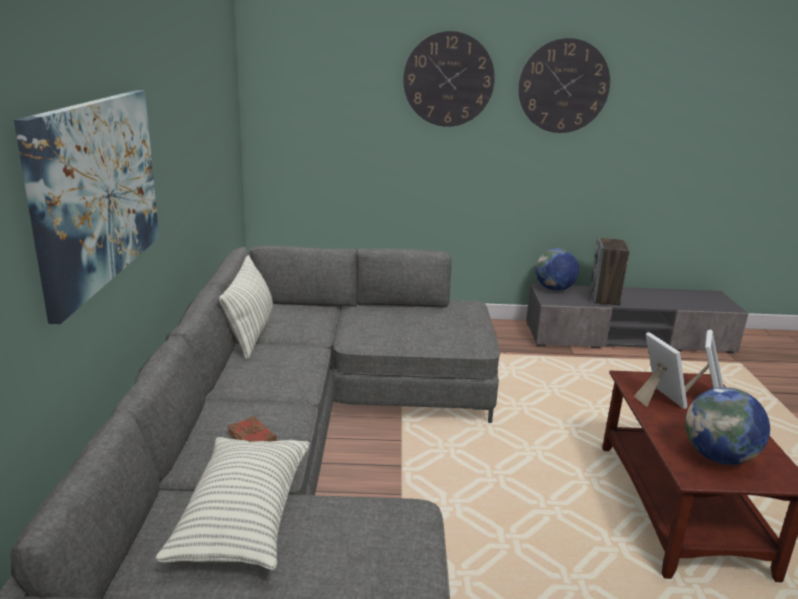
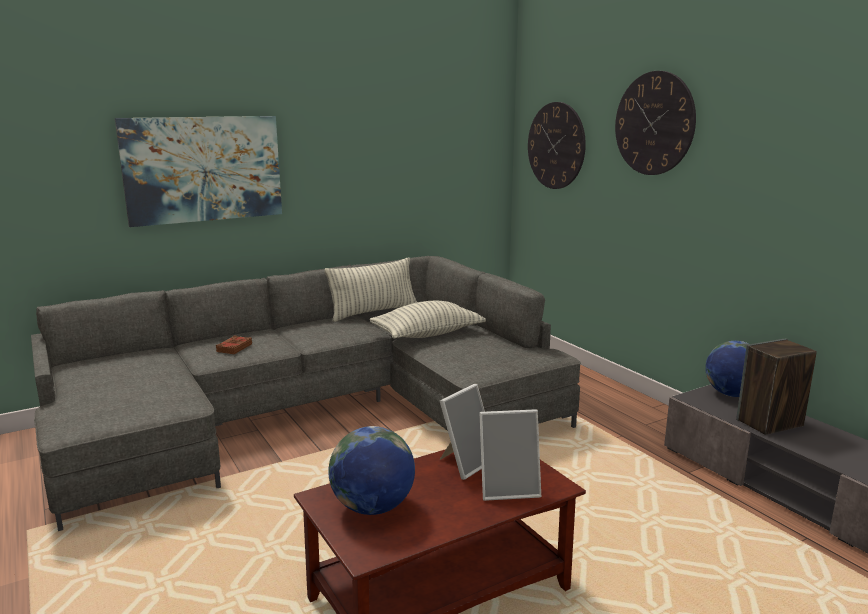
camera: 60 degrees right, 5 degrees down
pillow [155,437,309,571] -> pillow moved to [370,301,486,338]
wall clock [519,38,610,133] -> wall clock moved to [528,102,586,189]

